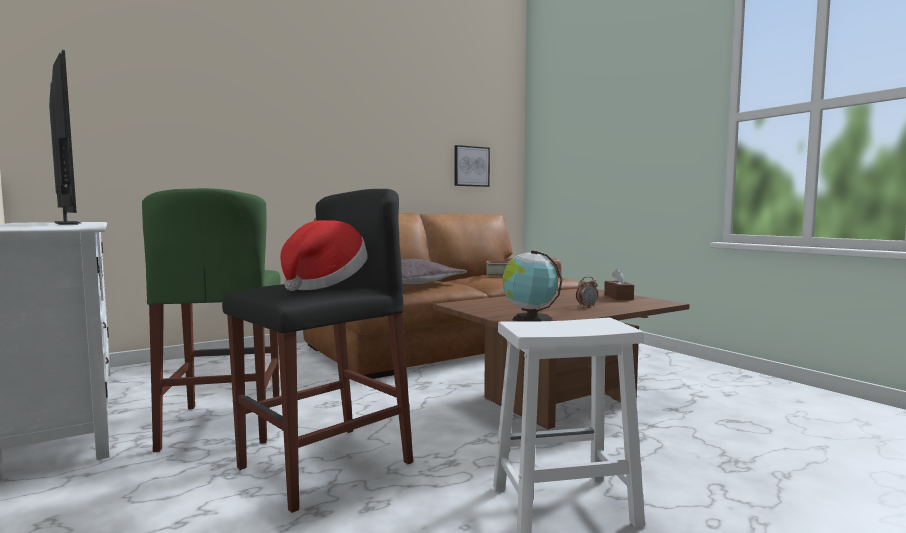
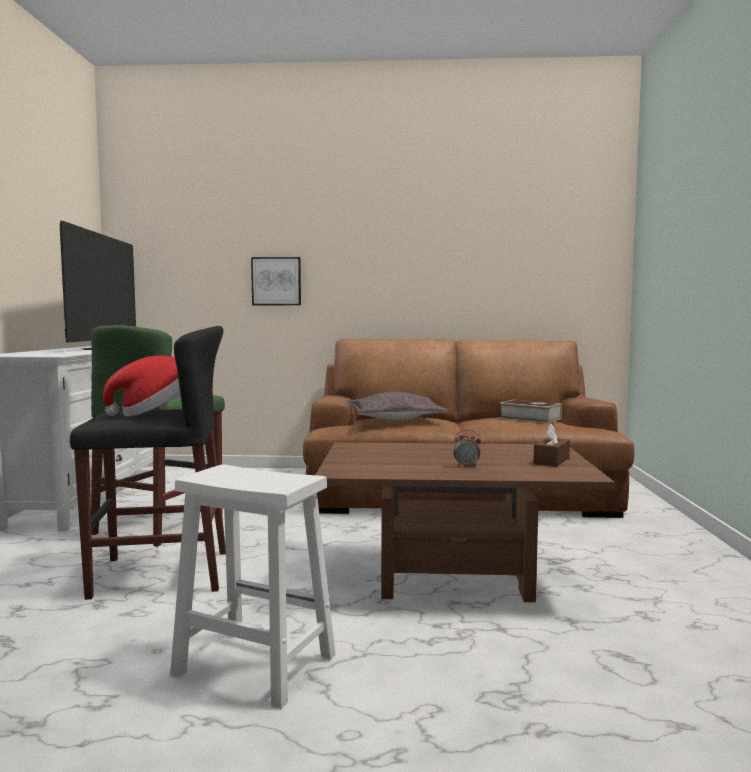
camera: 35 degrees right, 0 degrees up
picture [455,145,490,187] -> picture moved to [251,257,301,305]
globe [503,250,563,322] -> none

